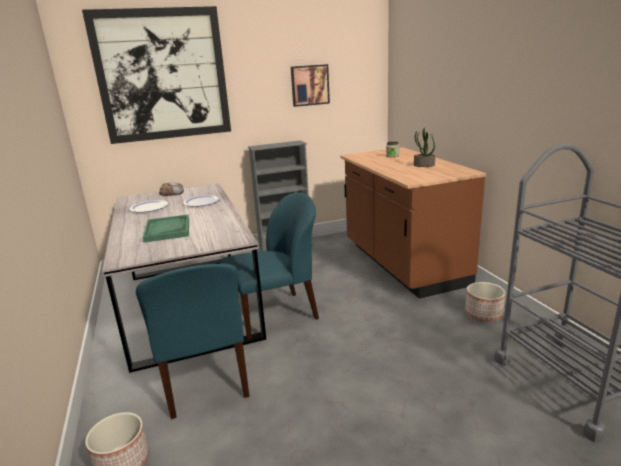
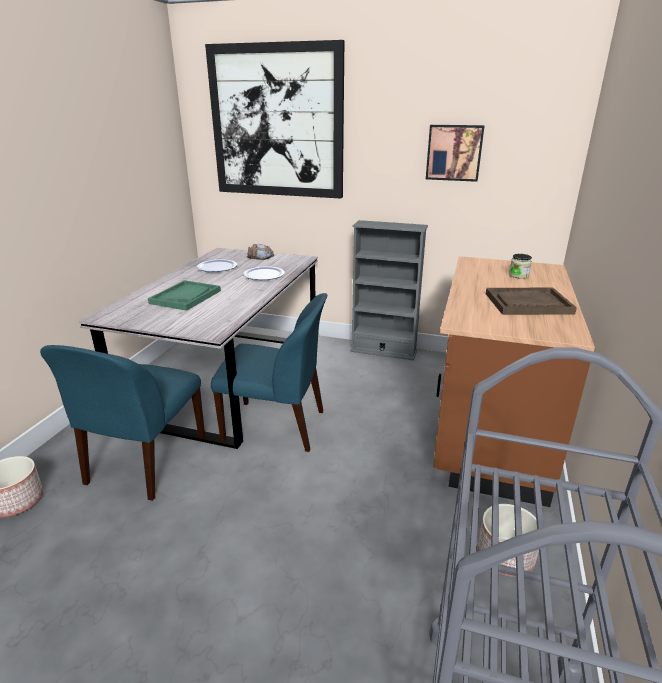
camera: 35 degrees right, 5 degrees up
potted plant [414,127,435,167] -> brown tray [486,288,577,315]

